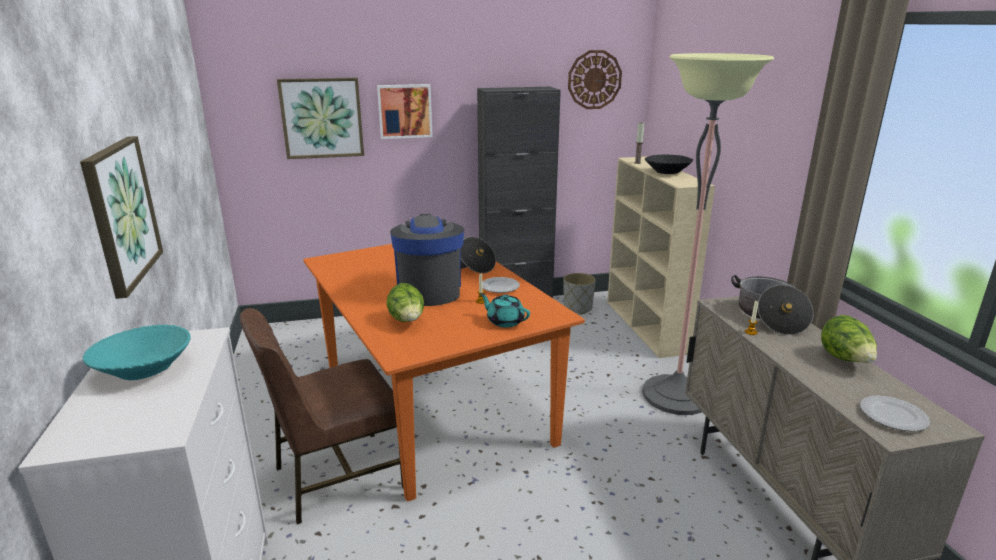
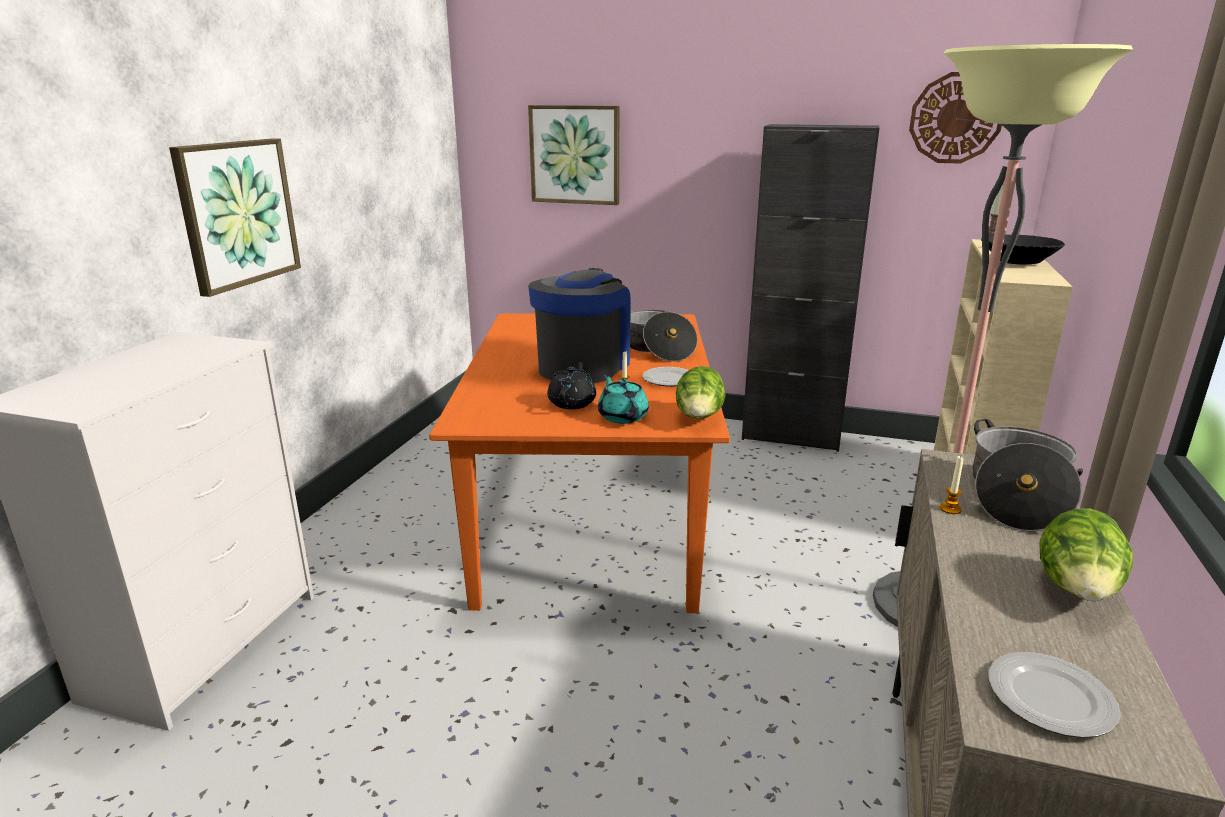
camera: 30 degrees right, 0 degrees up
turquoise bowl [83,325,190,380] -> none
brown chair [240,308,404,524] -> none
picture [377,84,433,139] -> none
lettuce [386,283,424,322] -> lettuce moved to [676,366,725,419]
grey planter [564,273,596,314] -> none
none -> black teapot [548,362,596,409]

